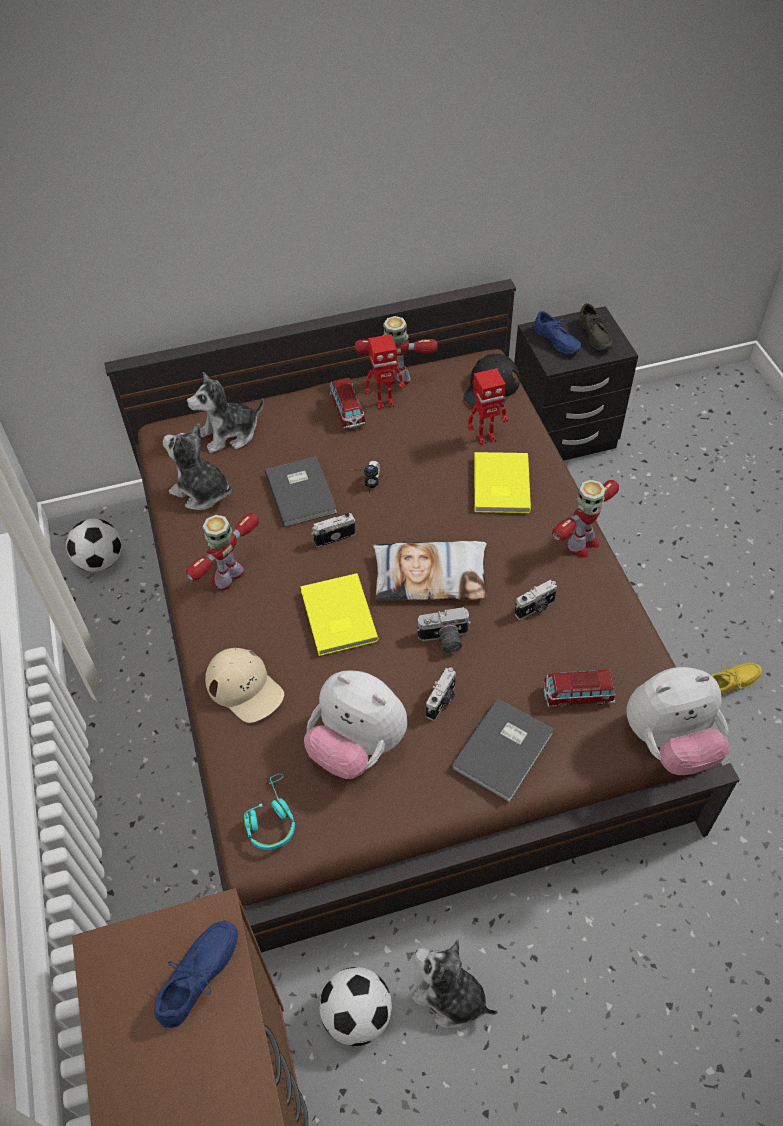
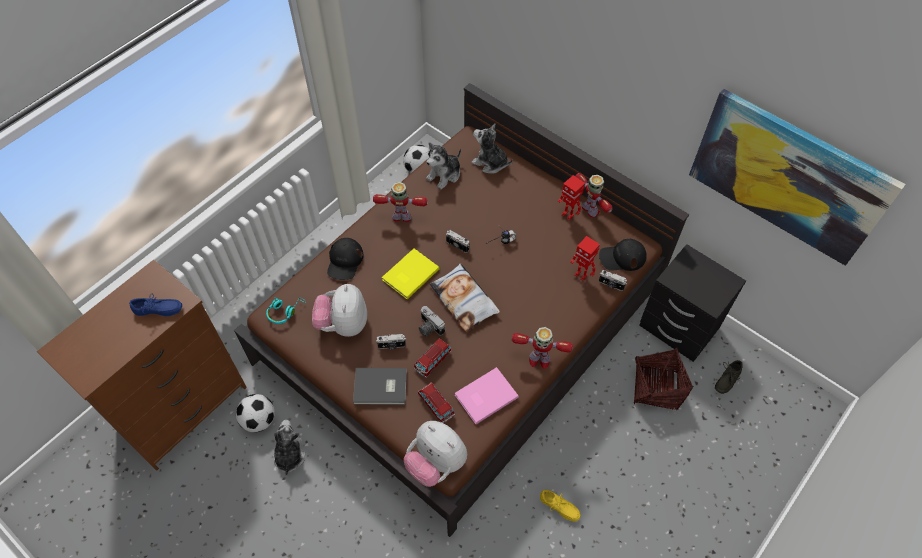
camera: 55 degrees right, 5 degrees up
plush toy [163,423,232,510] -> plush toy turned 135 degrees counterclockwise [426,142,461,190]
beige cap [205,648,284,723] -> black cap [327,238,363,280]
grey book [265,456,337,527] -> none
toy car [330,378,366,429] -> toy car moved to [414,338,452,378]
yellow book [474,452,531,513] -> none
camera [514,580,557,620] -> camera moved to [599,270,627,291]
blue shoe [535,311,581,354] -> none
grey shoe [578,303,613,351] -> grey shoe moved to [715,360,743,394]
none -> pink book [455,367,519,424]
none -> basket [634,348,693,411]
none -> picture [689,89,906,266]

